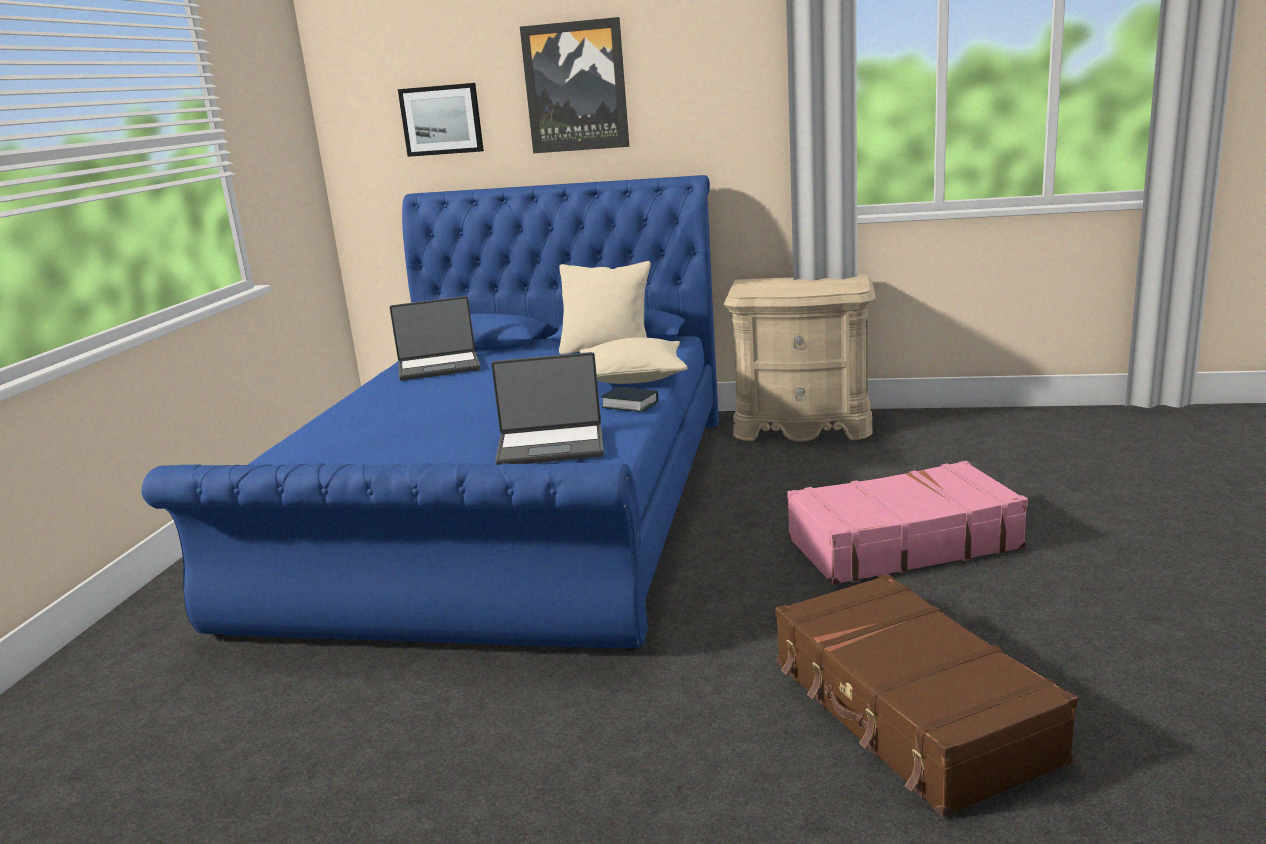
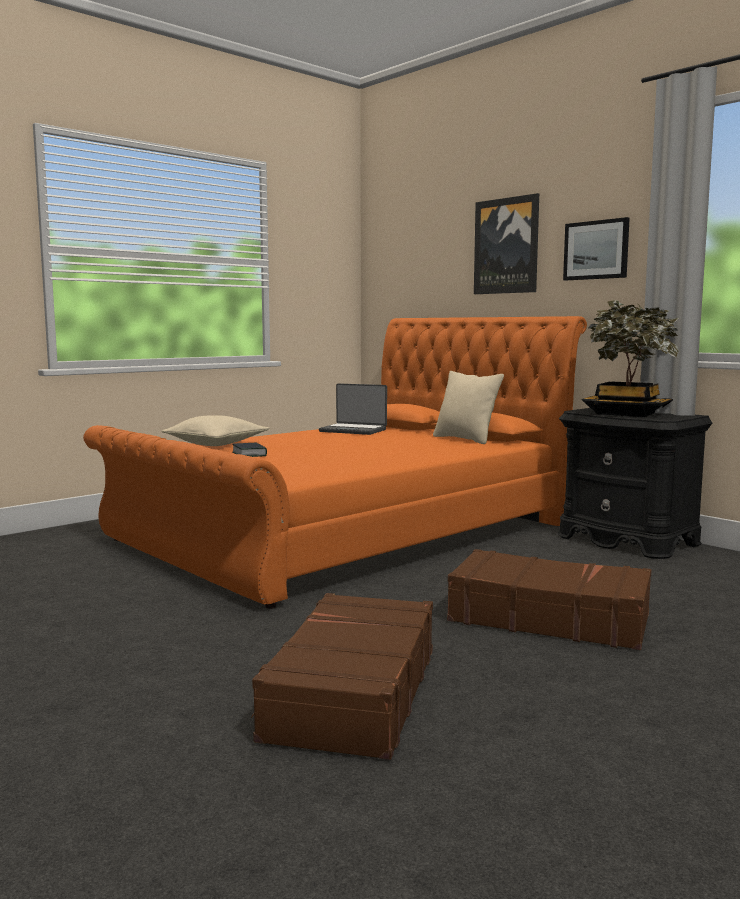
camera: 35 degrees right, 10 degrees down
blue bed [142,175,719,651] -> orange bed [83,316,587,609]
picture [398,83,484,157] -> picture moved to [563,217,630,280]
laptop [491,352,604,465] -> none
beige pillow [580,338,688,384] -> beige pillow moved to [161,415,270,446]
book [601,387,658,412] -> book moved to [232,443,267,457]
beige nightstand [724,274,875,442] -> black nightstand [558,408,712,559]
pink suitcase [787,461,1028,585] -> brown suitcase [447,549,651,650]
none -> potted plant [582,300,679,417]

